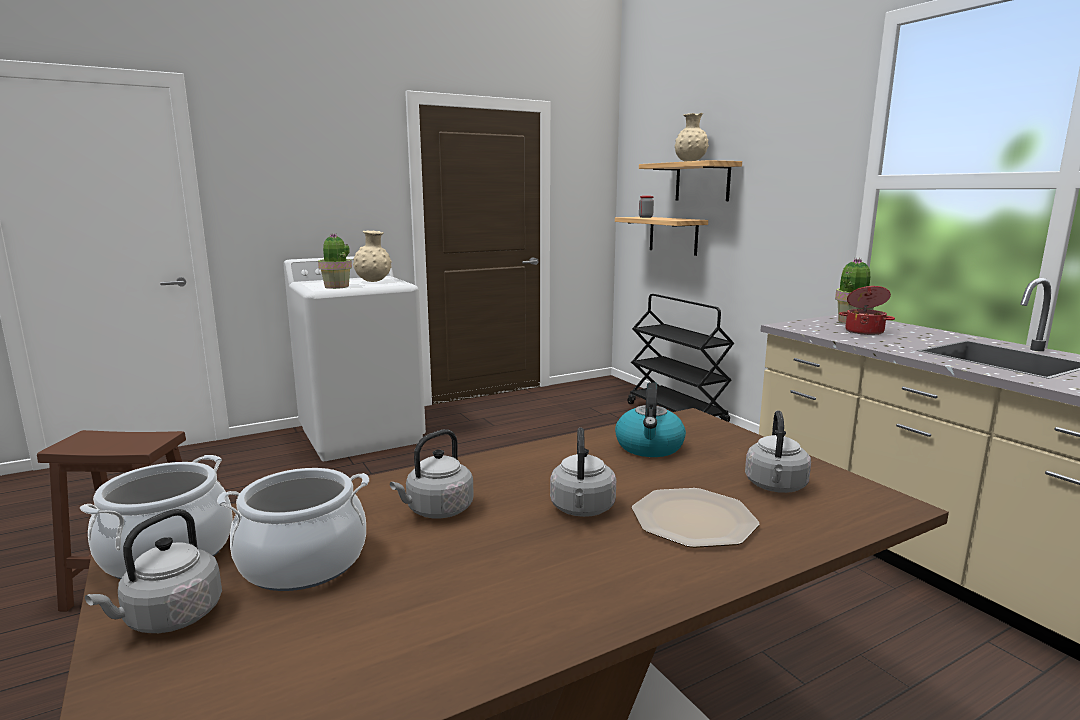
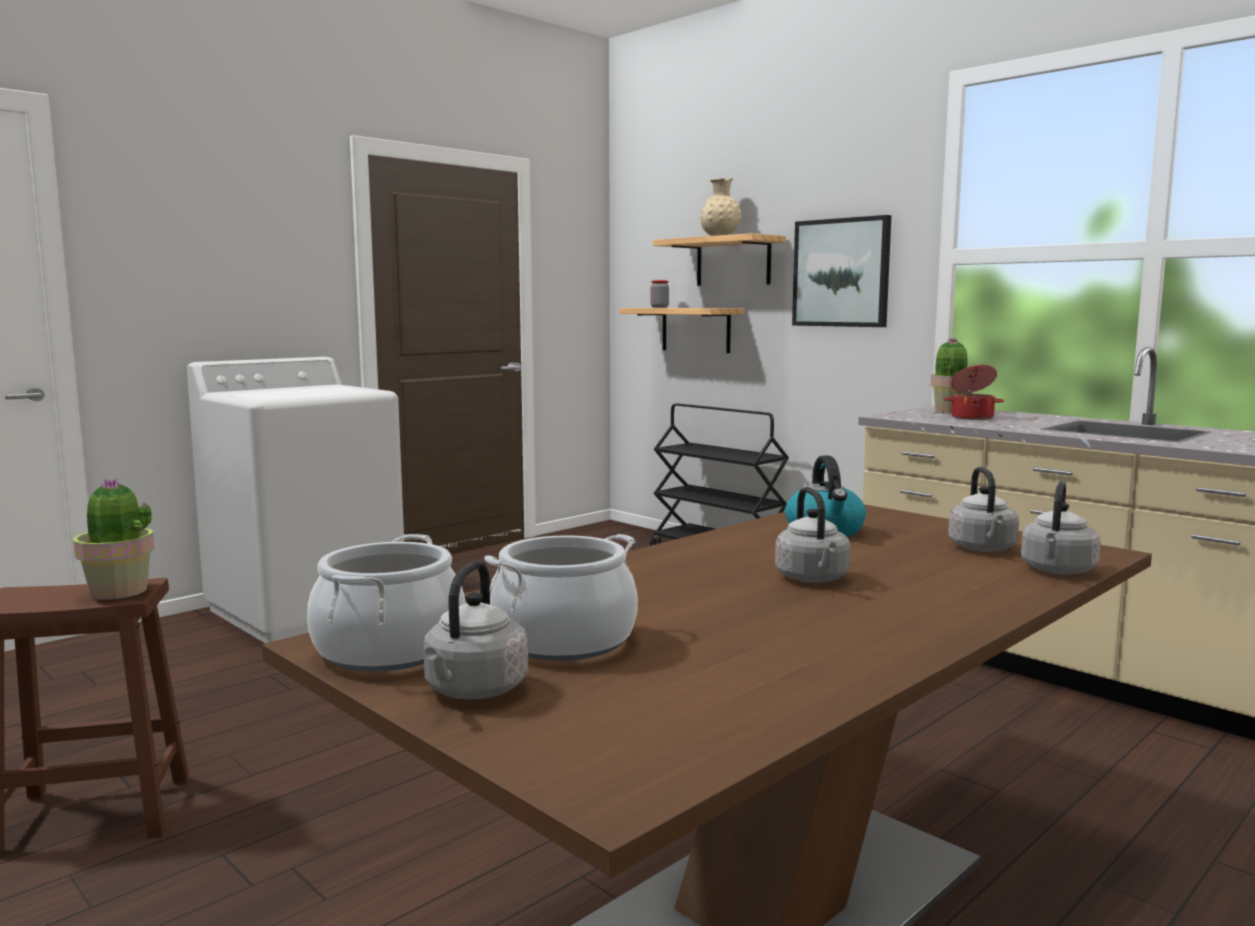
camera: 15 degrees left, 5 degrees down
potted plant [318,233,352,289] -> potted plant moved to [73,478,155,600]
beige vase [353,230,392,282] -> none
grey kettle [390,429,474,518] -> grey kettle moved to [1021,481,1101,575]
plate [632,488,759,548] -> none
none -> picture [792,215,891,327]

